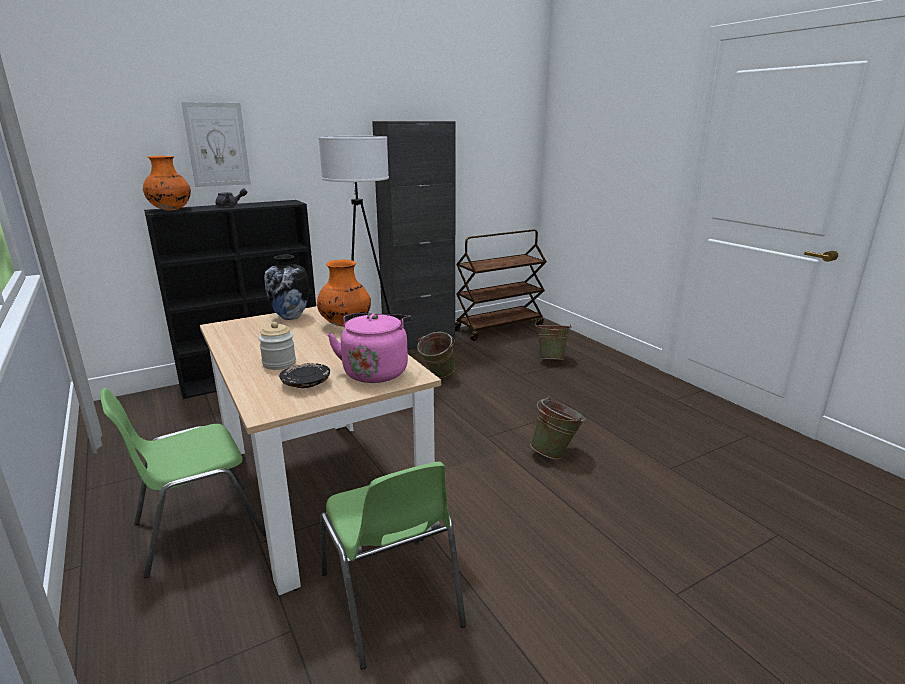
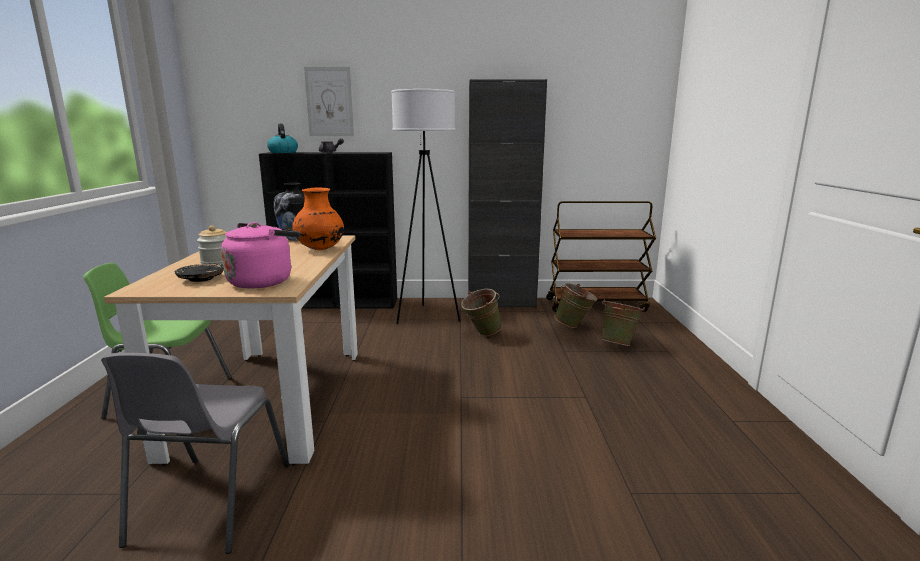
camera: 30 degrees right, 5 degrees down
orange vase [143,156,191,211] -> kettle [267,123,298,153]
green chair [320,462,466,670] -> grey chair [101,353,289,554]
green bucket [530,397,586,459] -> green bucket moved to [554,283,598,328]

